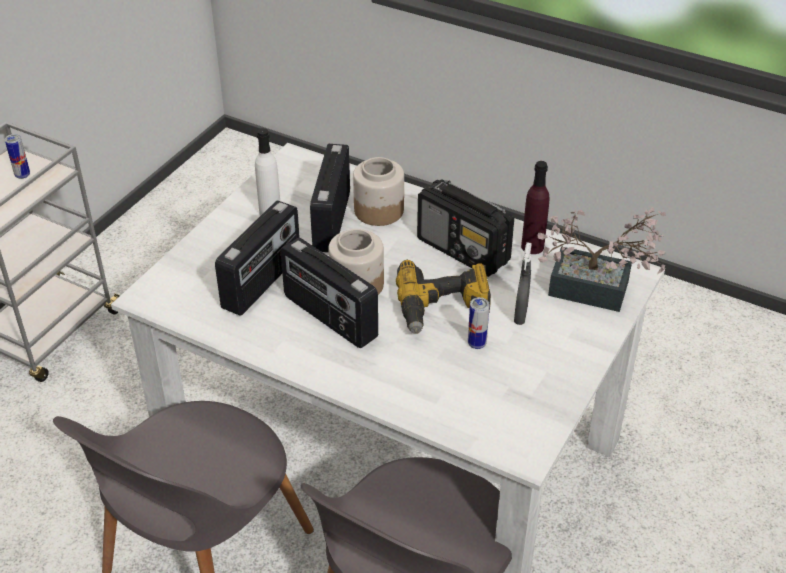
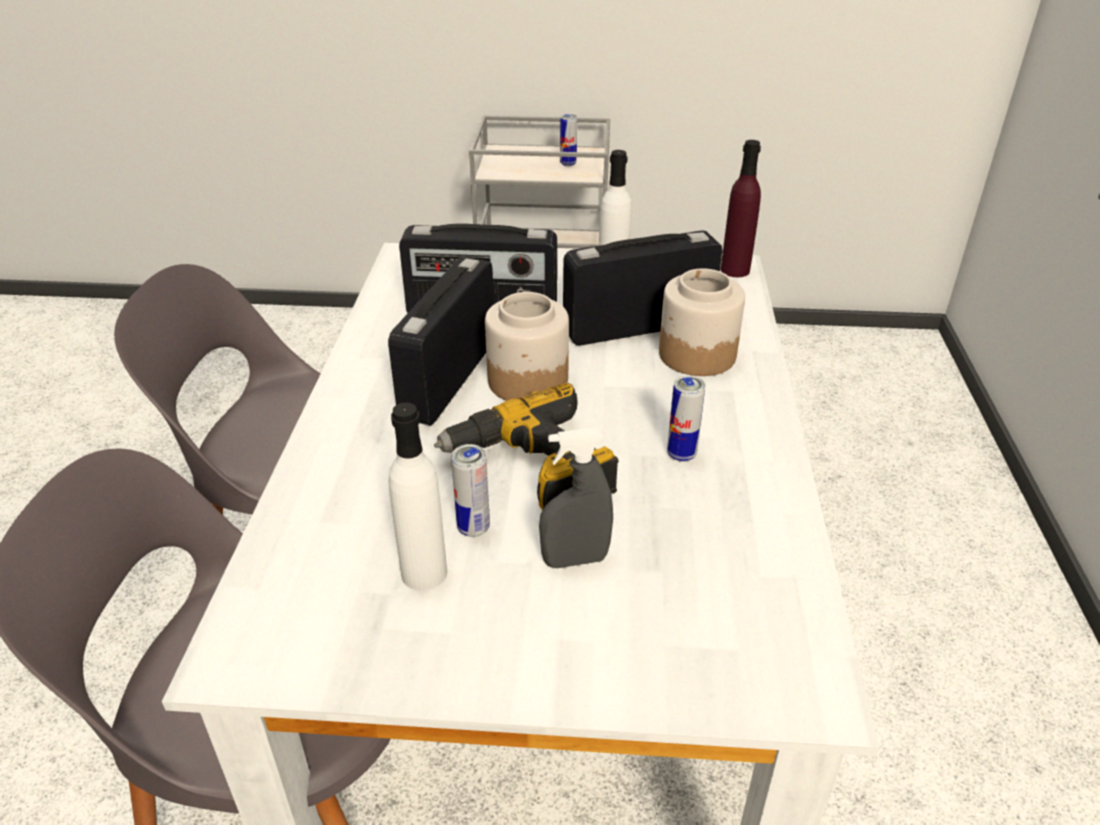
camera: 65 degrees right, 5 degrees down
radio [417,179,514,277] -> can [667,375,705,462]
purple bottle [521,161,550,254] -> purple bottle moved to [720,140,761,277]
potted plant [537,207,666,312] -> none
none -> white bottle [389,402,447,591]

